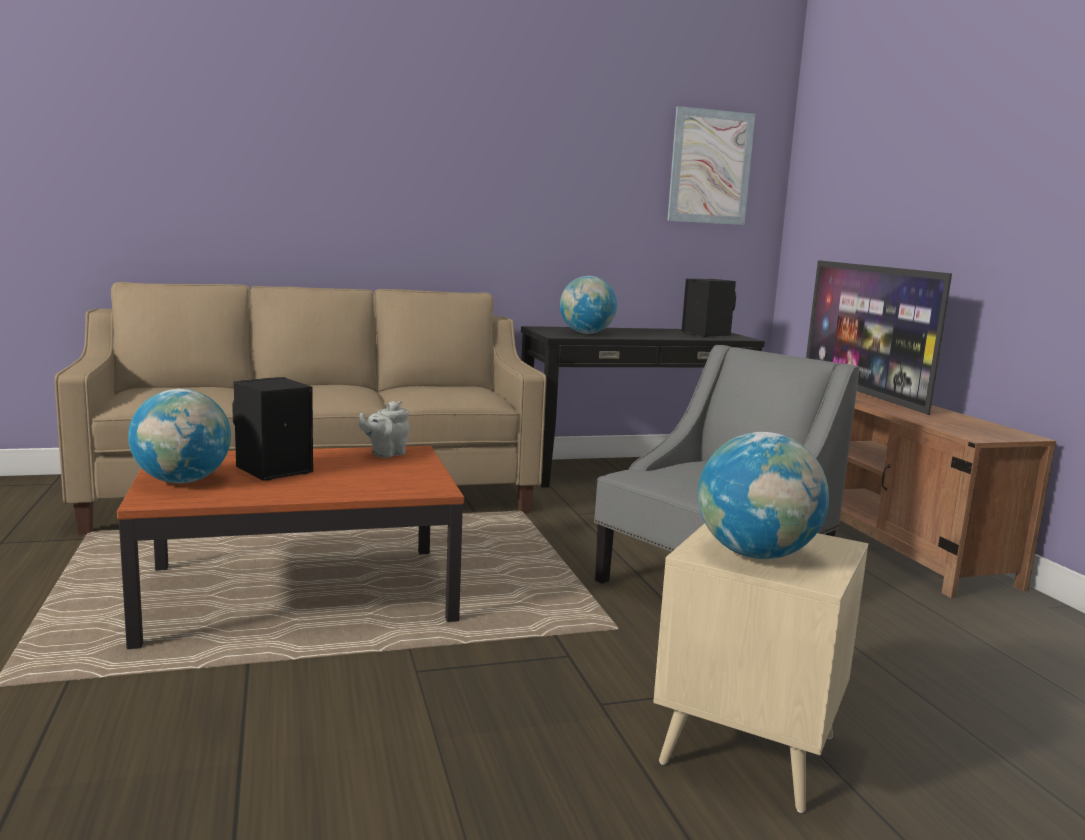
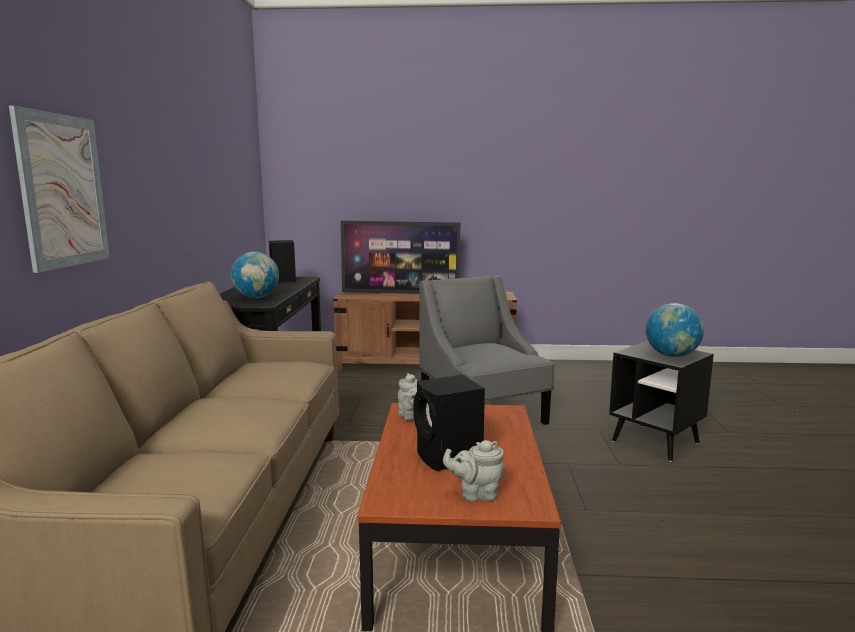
camera: 70 degrees left, 0 degrees up
globe [128,389,231,483] -> grey teapot [443,440,505,501]
beige side table [653,523,868,813] -> black side table [609,341,714,462]
picture [667,106,755,225] -> picture moved to [9,105,110,273]

